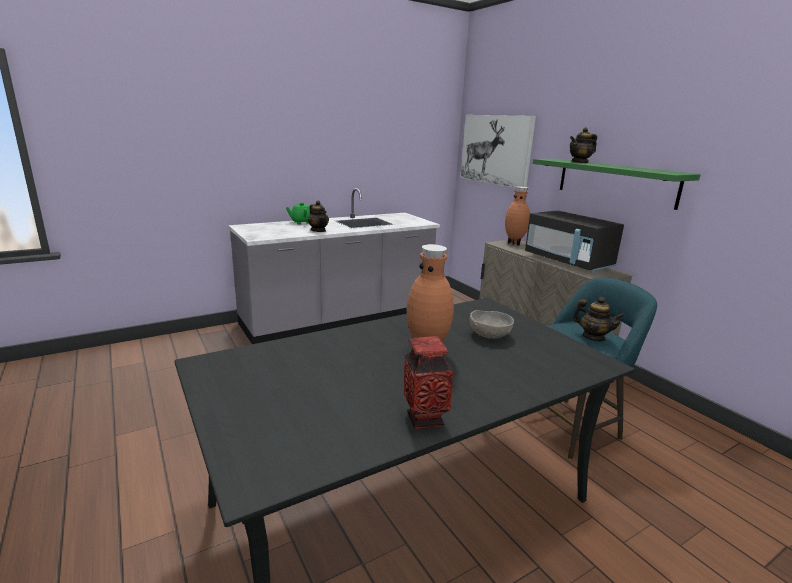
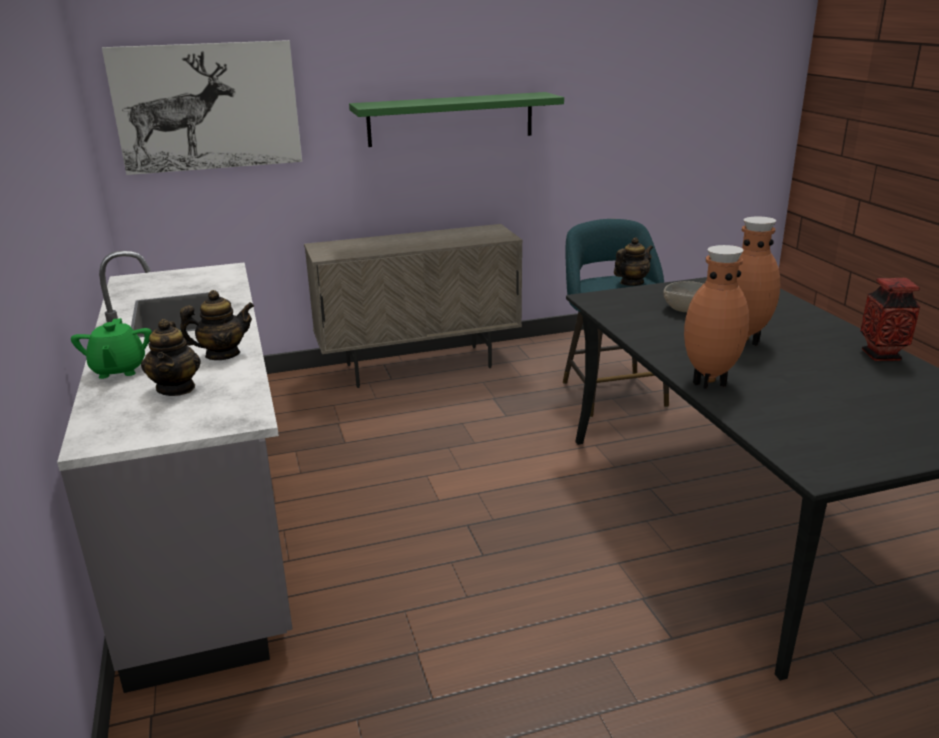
camera: 75 degrees left, 5 degrees up
brown vase [505,186,530,246] -> brown vase moved to [684,245,749,389]
black microwave [525,210,624,273] -> none
teapot [570,127,597,163] -> teapot moved to [141,319,201,396]

